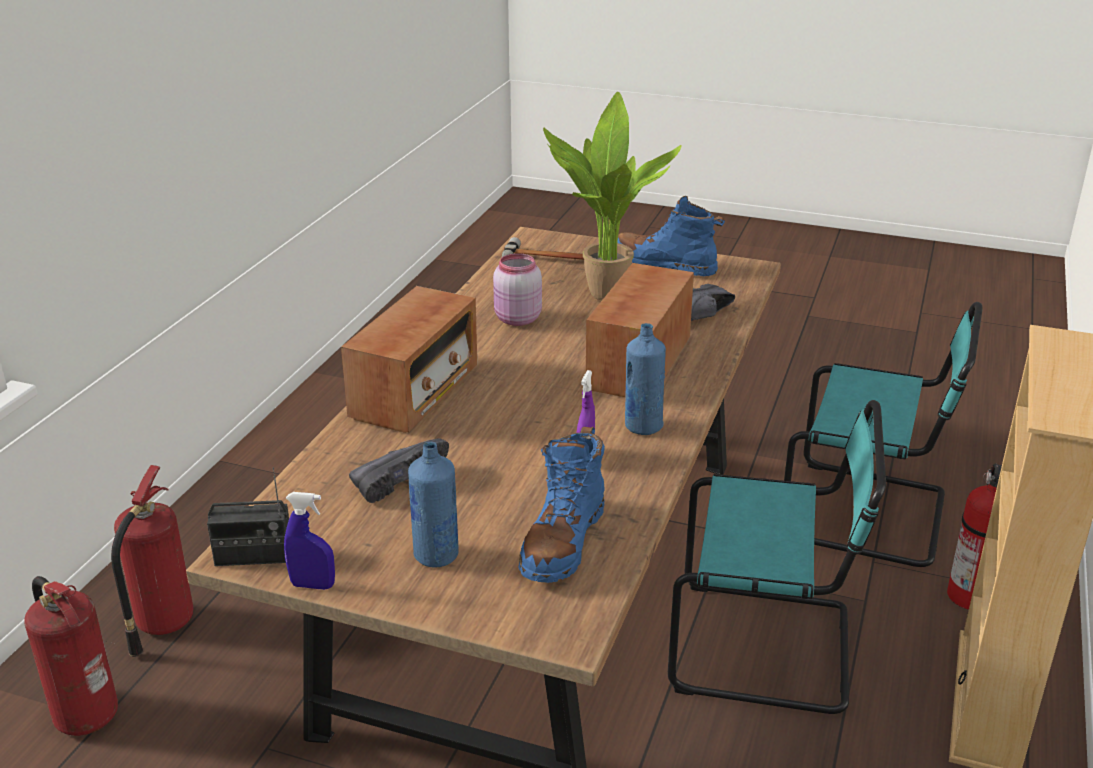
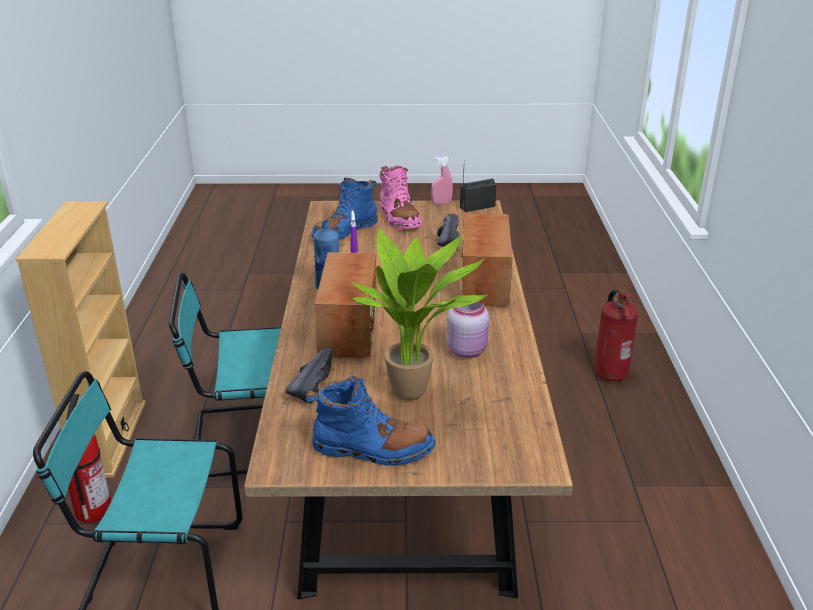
camera: 160 degrees right, 0 degrees up
fire extinguisher [24,576,118,736] -> none
blue spray bottle [284,492,335,590] -> pink spray bottle [431,156,453,204]
black shoe [349,438,449,503] -> black shoe turned 150 degrees clockwise [437,214,459,250]
blue bottle [408,442,458,568] -> pink boot [379,165,422,229]
hammer [502,237,584,260] -> none
blue boot [518,427,605,583] -> blue boot turned 135 degrees counterclockwise [311,178,378,240]

